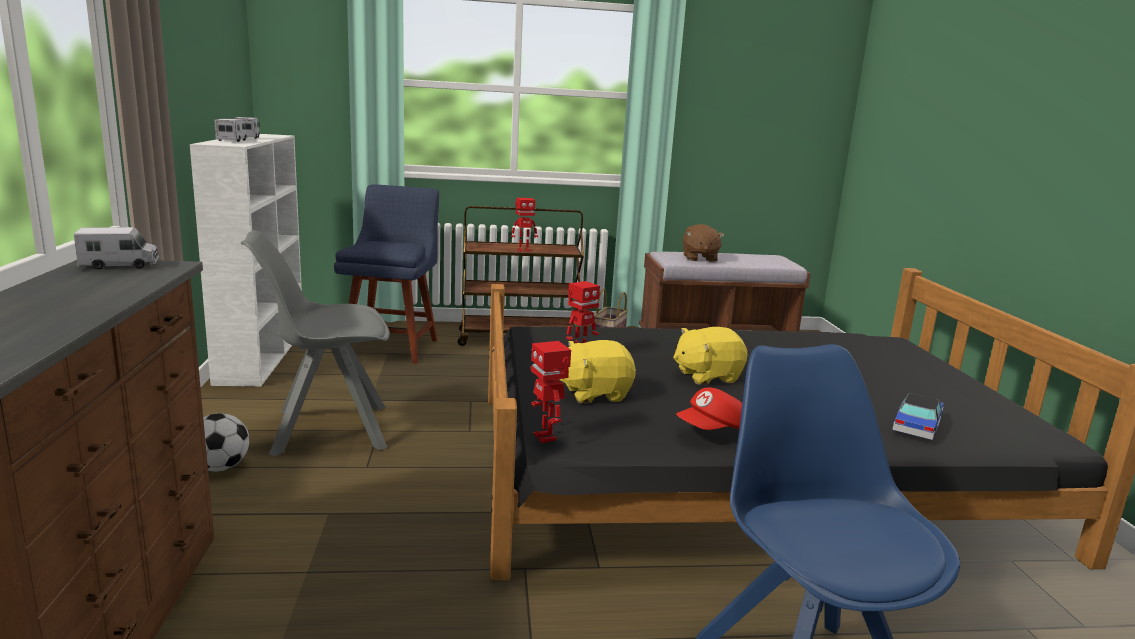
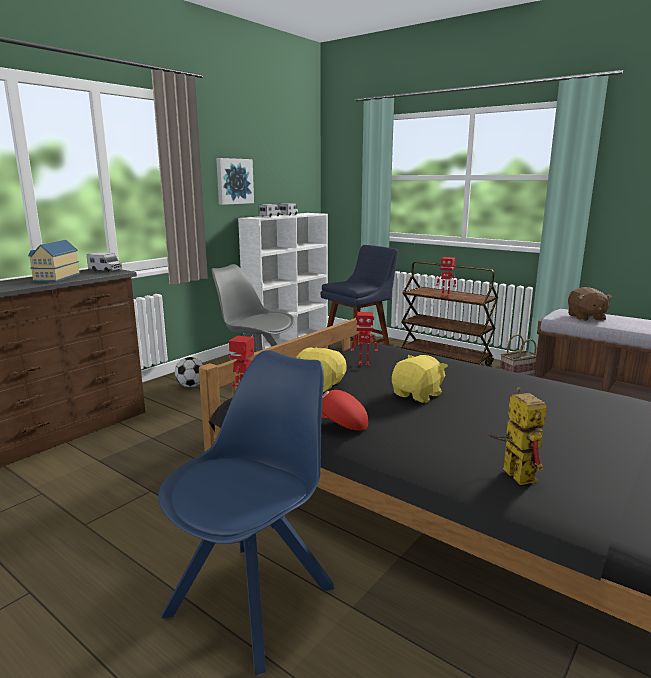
camera: 45 degrees right, 0 degrees up
yellow plush toy [673,327,747,385] -> yellow plush toy turned 105 degrees clockwise [392,355,448,403]
brown plush toy [683,224,725,262] -> brown plush toy turned 45 degrees counterclockwise [568,287,613,321]
toy car [892,393,944,440] -> toy robot [488,387,547,485]
none -> toy house [28,239,80,282]
none -> picture [216,158,254,205]

